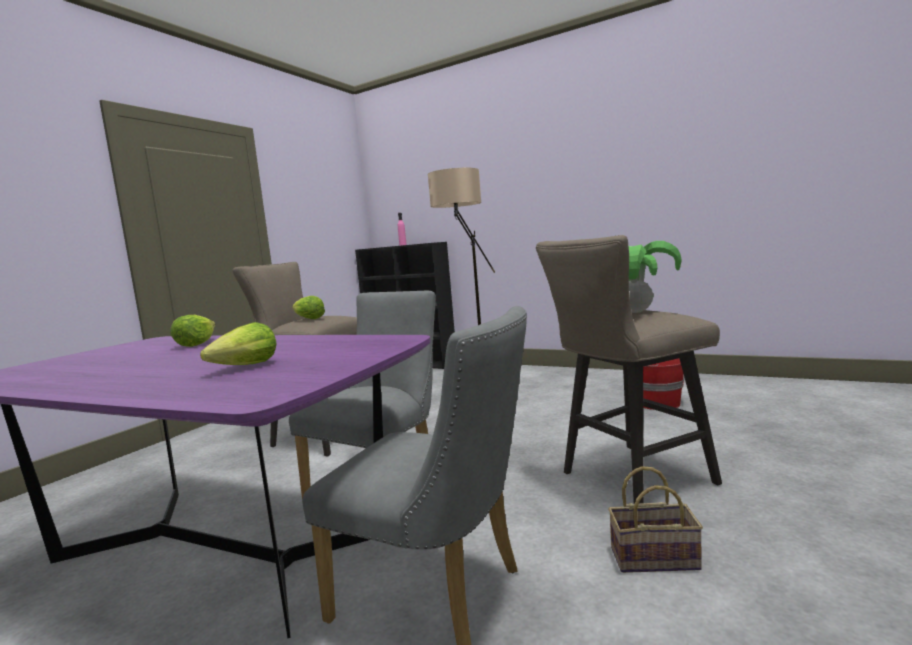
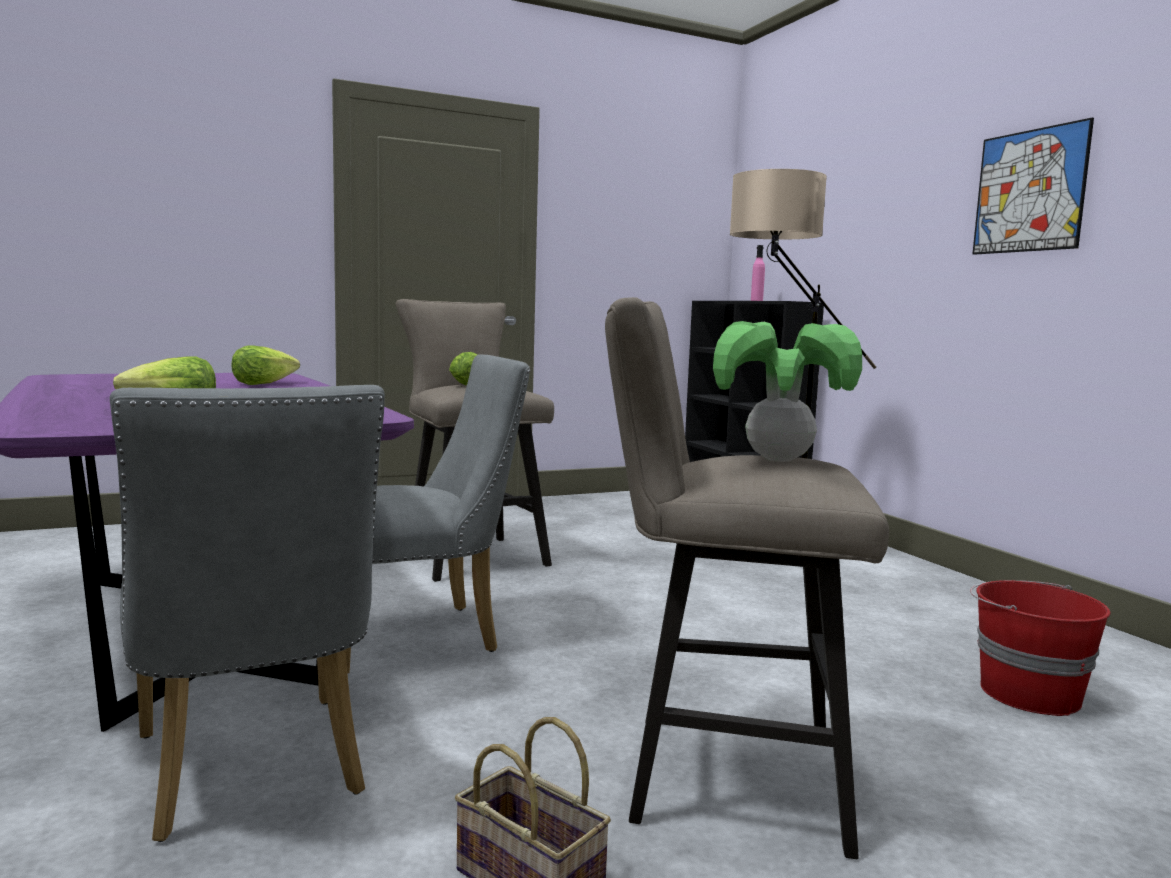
camera: 35 degrees right, 0 degrees up
none -> picture [973,118,1094,255]

